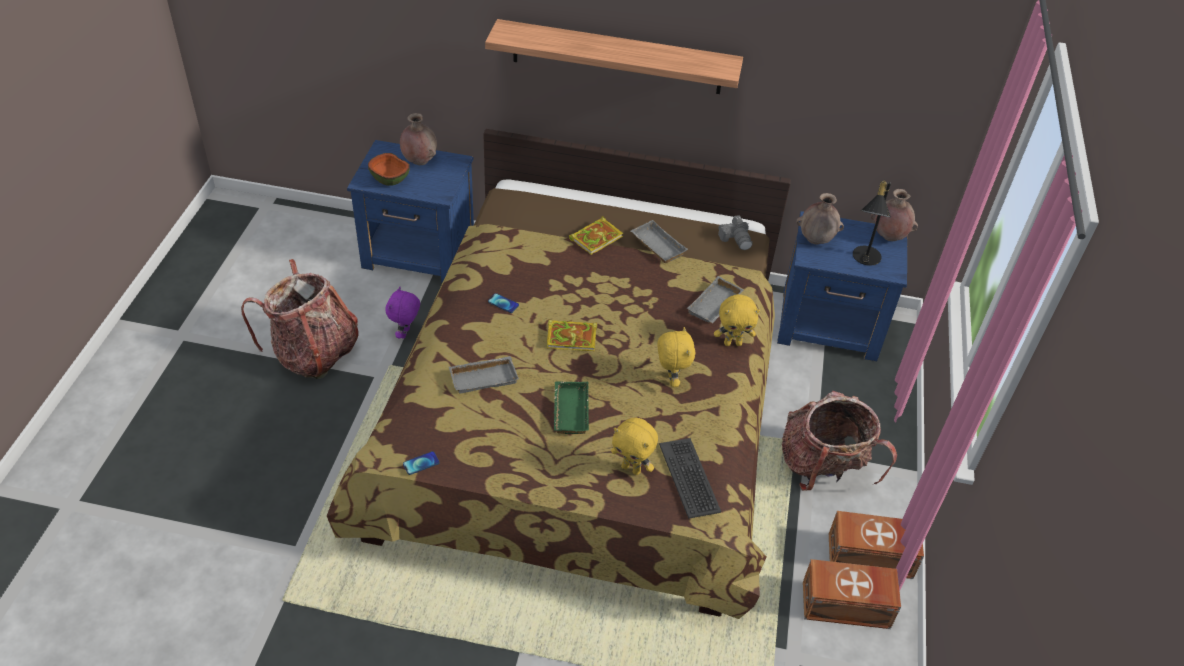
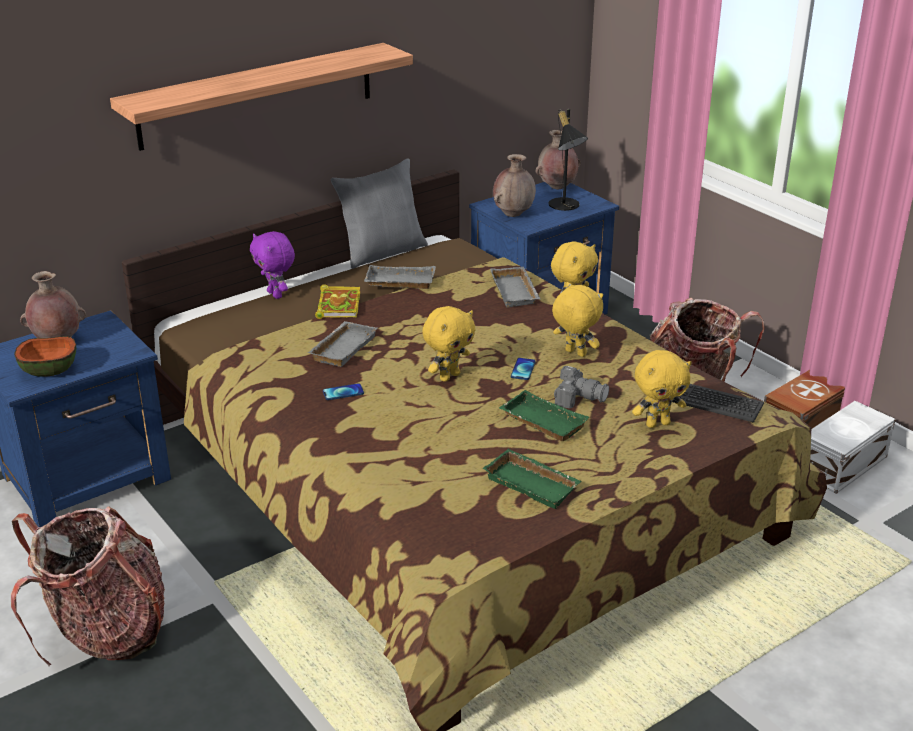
camera: 45 degrees left, 15 degrees down
purple plush toy [385,287,420,339] -> purple plush toy moved to [250,231,295,299]
phone [403,451,440,475] -> phone moved to [511,358,536,380]
grey tray [449,356,519,394] -> grey tray moved to [308,321,377,367]
book [547,320,597,351] -> yellow plush toy [422,306,476,382]
camera [718,215,752,250] -> camera moved to [554,366,609,408]
brown storage box [803,559,901,629] -> white storage box [810,401,896,494]
none -> grey pillow [331,158,428,269]
none -> green tray [483,448,582,509]

